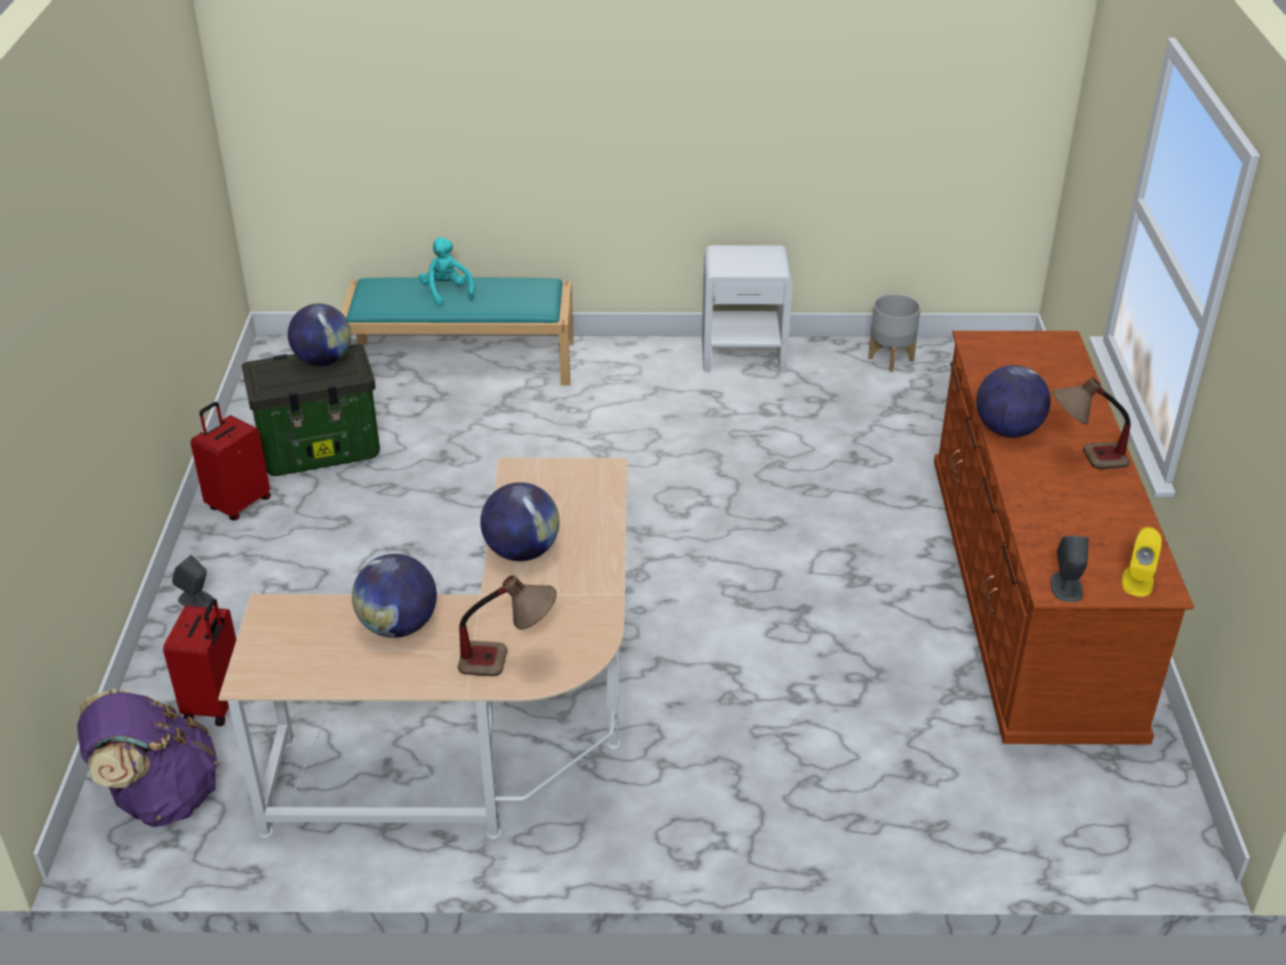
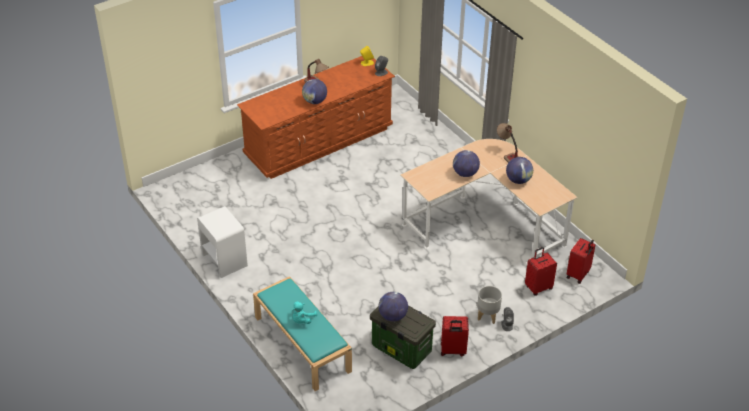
camera: 125 degrees left, 5 degrees up
purple backpack [77,689,218,827] -> red suitcase [566,238,596,284]
grey planter [868,294,921,372] -> grey planter moved to [477,286,502,324]

